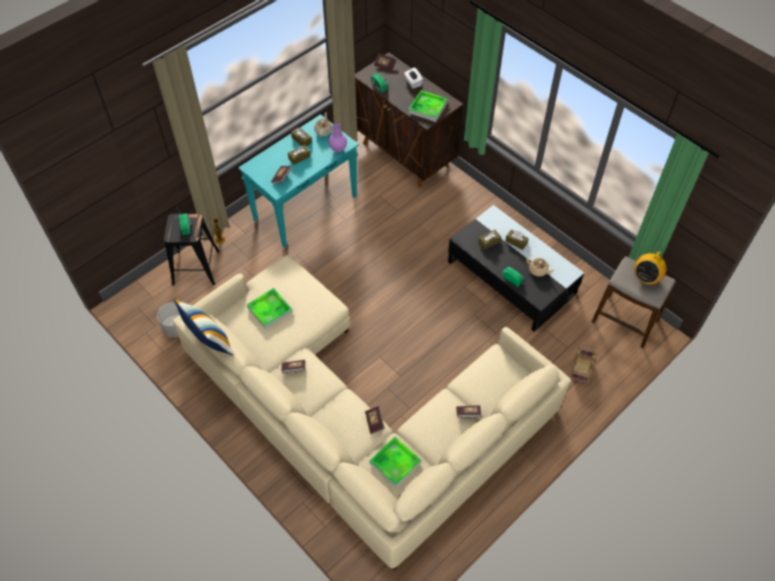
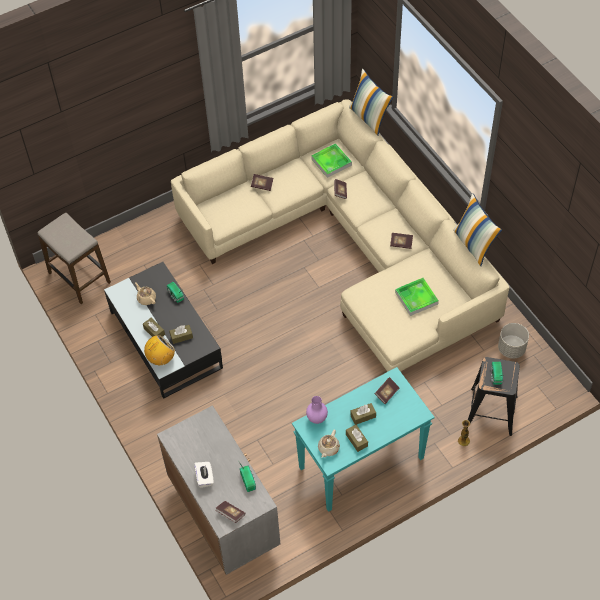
camera: 165 degrees left, 0 degrees up
brown cabinet [355,53,463,187] -> grey cabinet [157,405,280,575]
tray [408,90,448,122] -> none
basket [571,345,597,383] -> none
radio [634,248,666,285] -> radio moved to [144,335,175,365]
none -> pillow [349,69,393,136]

